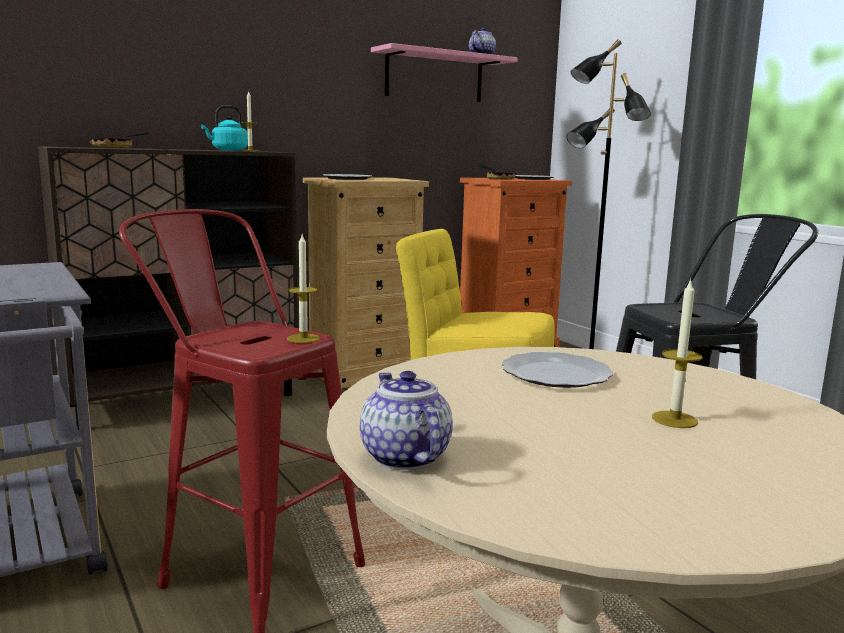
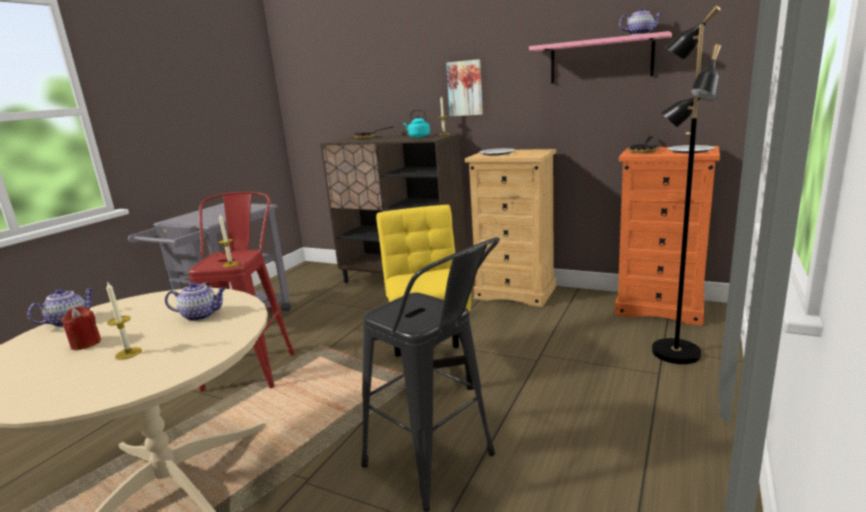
camera: 60 degrees right, 5 degrees up
plate [502,352,614,388] -> teapot [165,282,226,321]
none -> red candle [60,306,101,350]
none -> picture [446,59,483,116]

